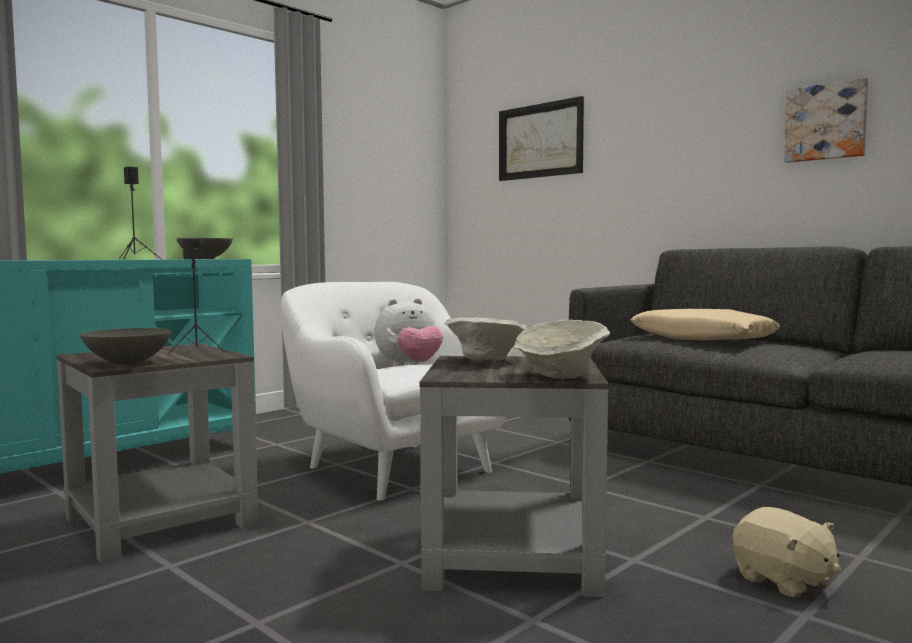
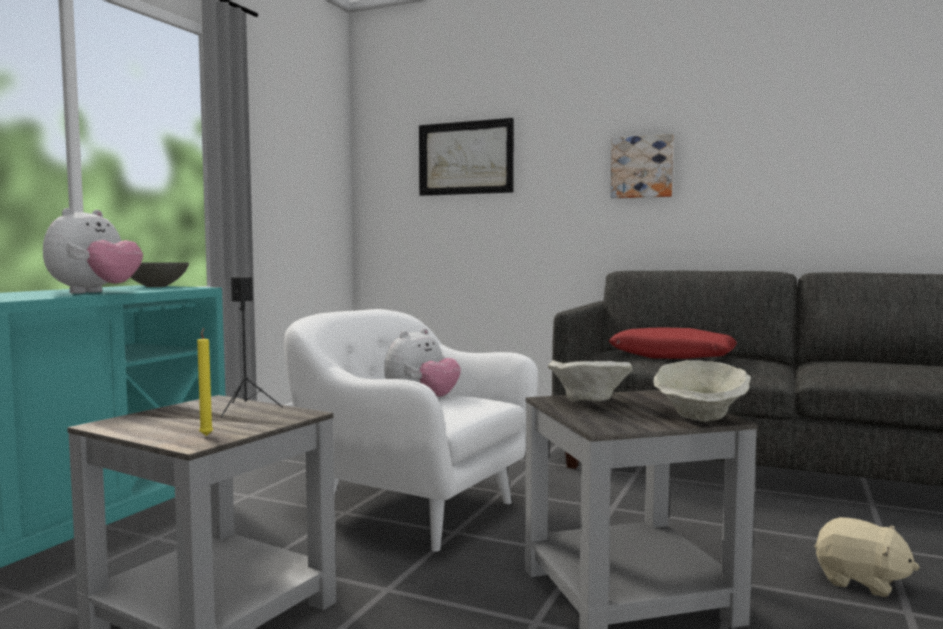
camera: 20 degrees left, 0 degrees up
grey bowl [80,328,172,365] -> yellow candle [197,327,213,436]
black speaker [119,166,161,260] -> plush toy [43,208,143,294]
beige pillow [630,309,781,340] -> red pillow [608,327,737,359]
picture [784,77,868,163] -> picture moved to [610,134,674,198]

